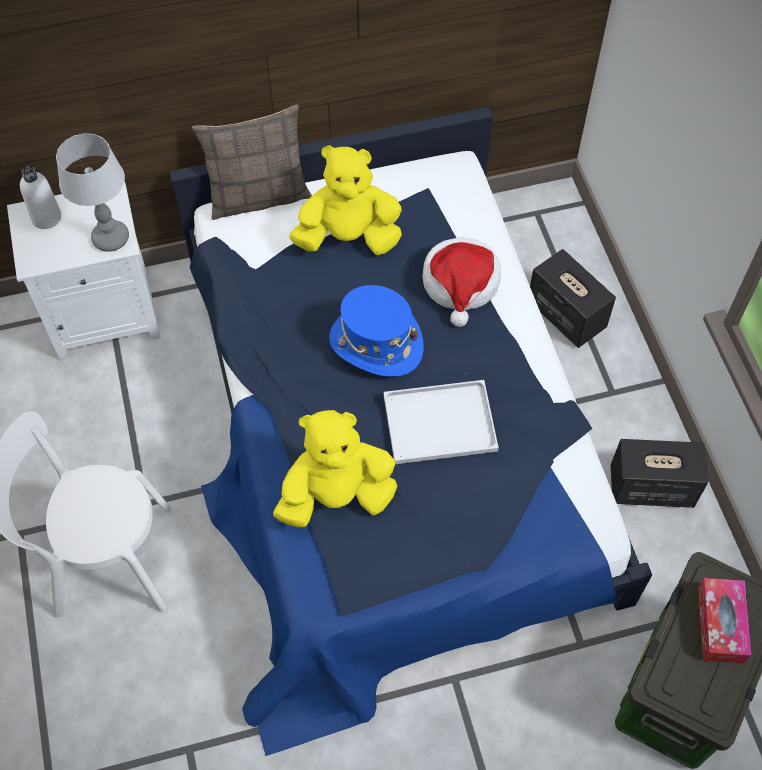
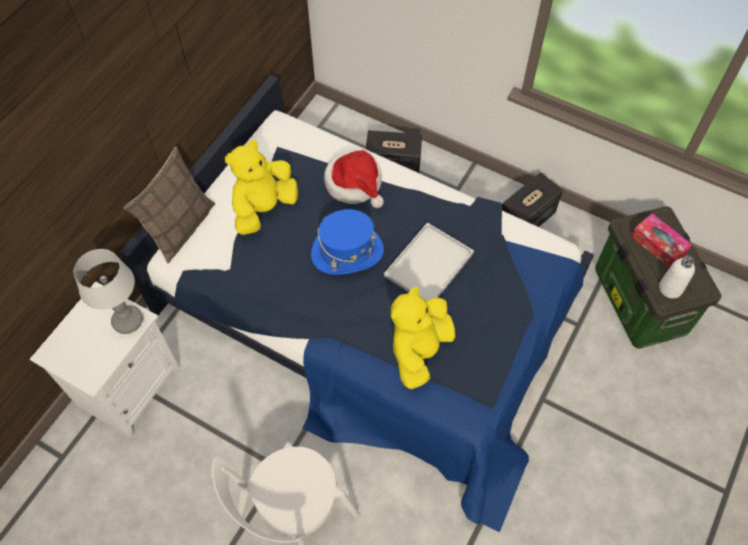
camera: 45 degrees left, 0 degrees up
white bottle [20,166,61,229] -> white bottle moved to [659,255,695,299]

